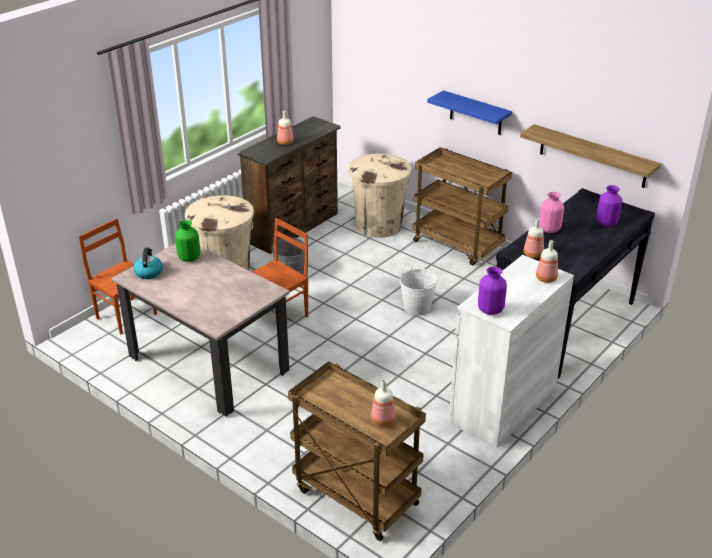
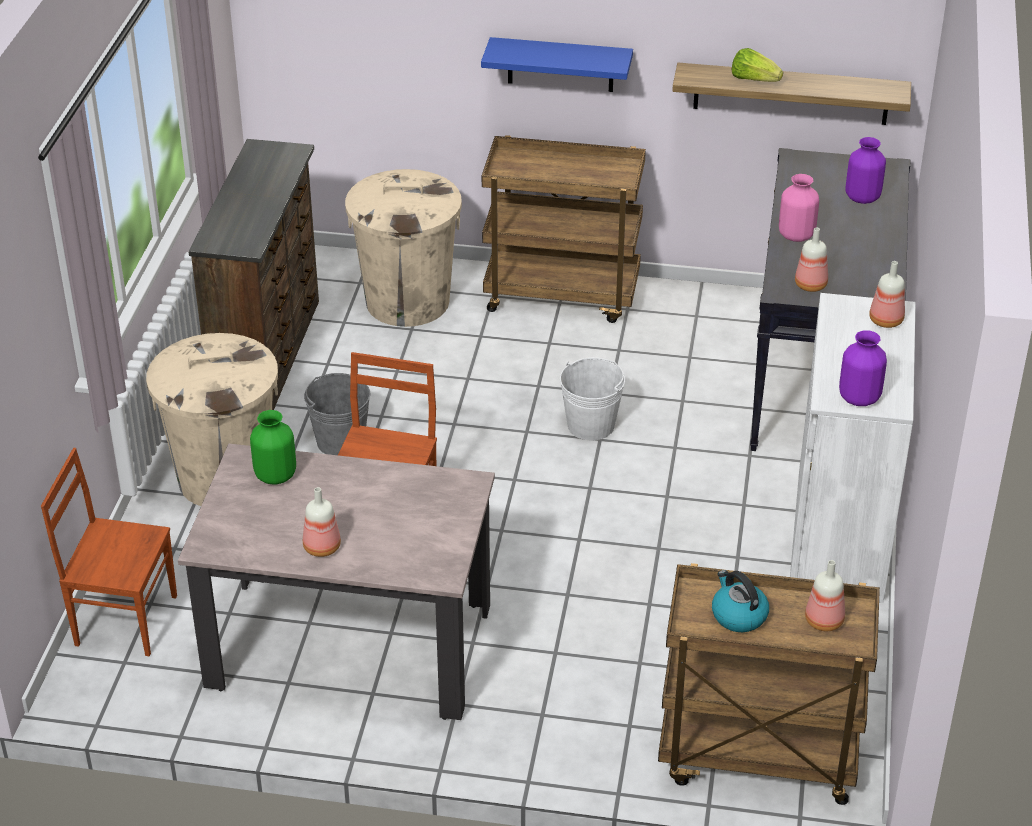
camera: 30 degrees left, 5 degrees up
kettle [133,248,163,279] -> kettle moved to [712,570,769,632]
bottle [277,111,294,145] -> bottle moved to [303,487,341,557]
none -> lettuce [732,48,783,82]

